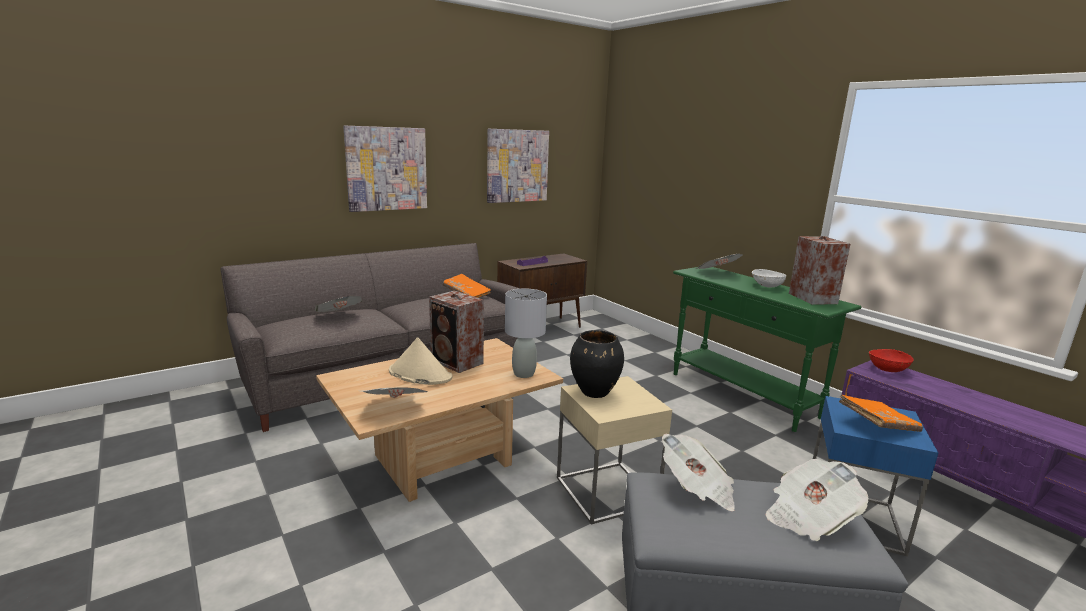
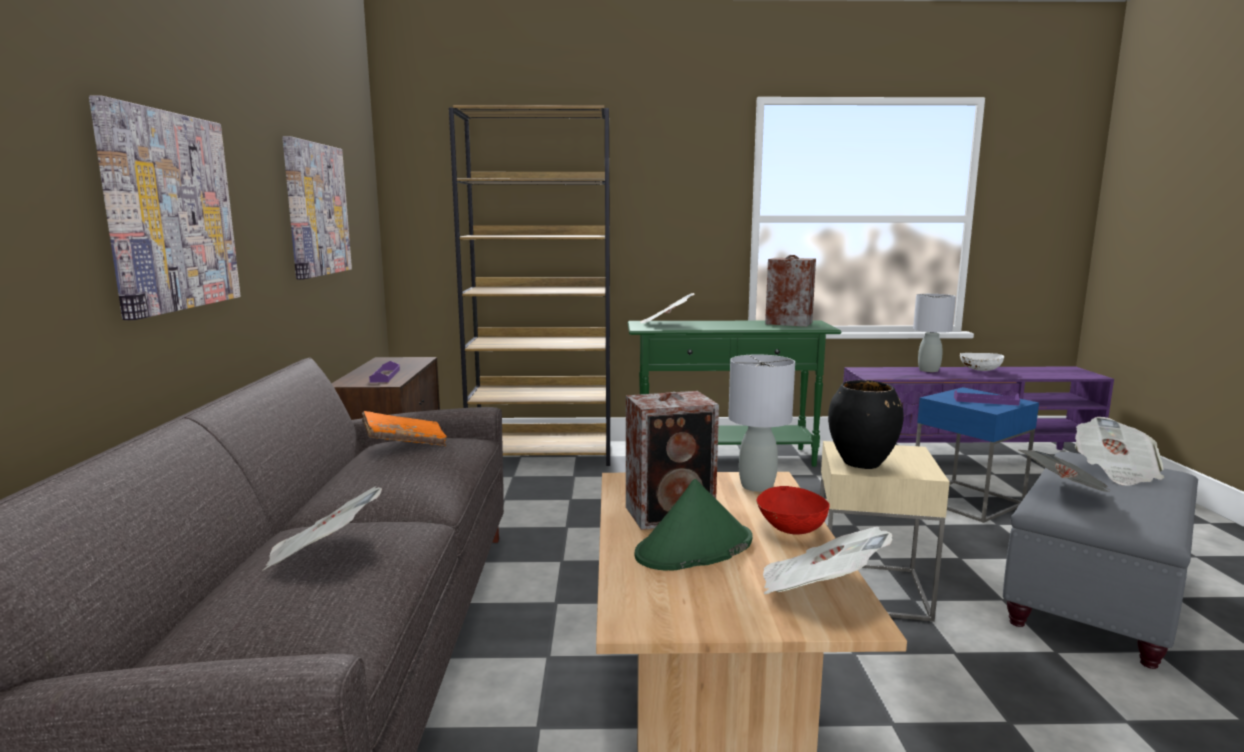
camera: 55 degrees left, 5 degrees down
beige hat [389,337,453,385] -> green hat [634,479,752,570]
white bowl [752,269,786,288] -> white bowl moved to [959,353,1004,371]
orange book [839,395,923,432] -> purple tray [954,390,1020,406]
red bowl [869,349,914,372] -> red bowl moved to [757,486,830,534]
none -> brown bookcase [449,105,610,466]
none -> grey table lamp [913,294,956,372]

